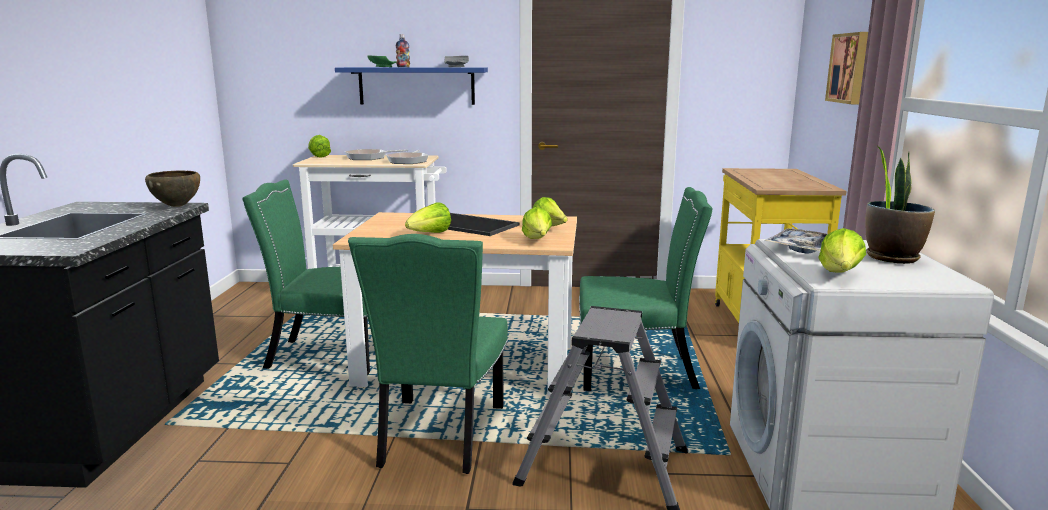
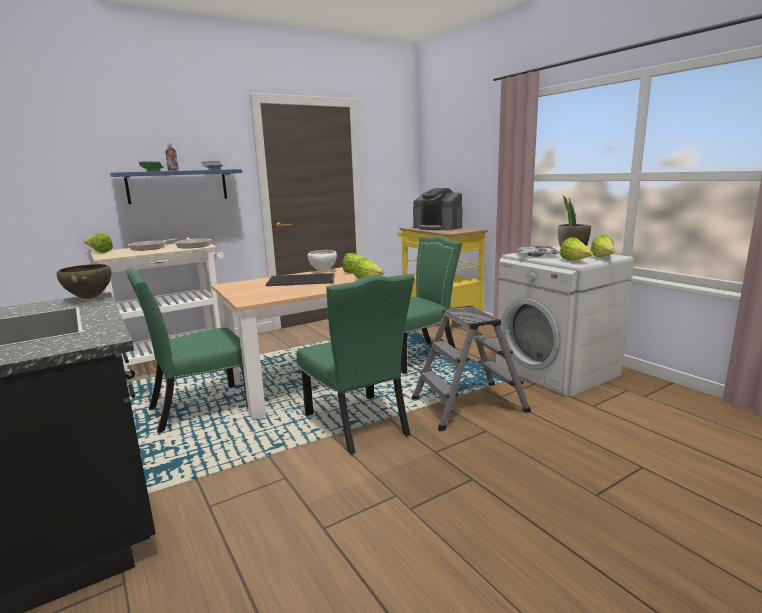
camera: 35 degrees left, 0 degrees up
lettuce [405,202,451,233] -> lettuce moved to [591,235,615,257]
picture [825,32,868,104] -> none
none -> white bowl [308,250,337,272]
none -> coffee machine [413,188,463,230]

